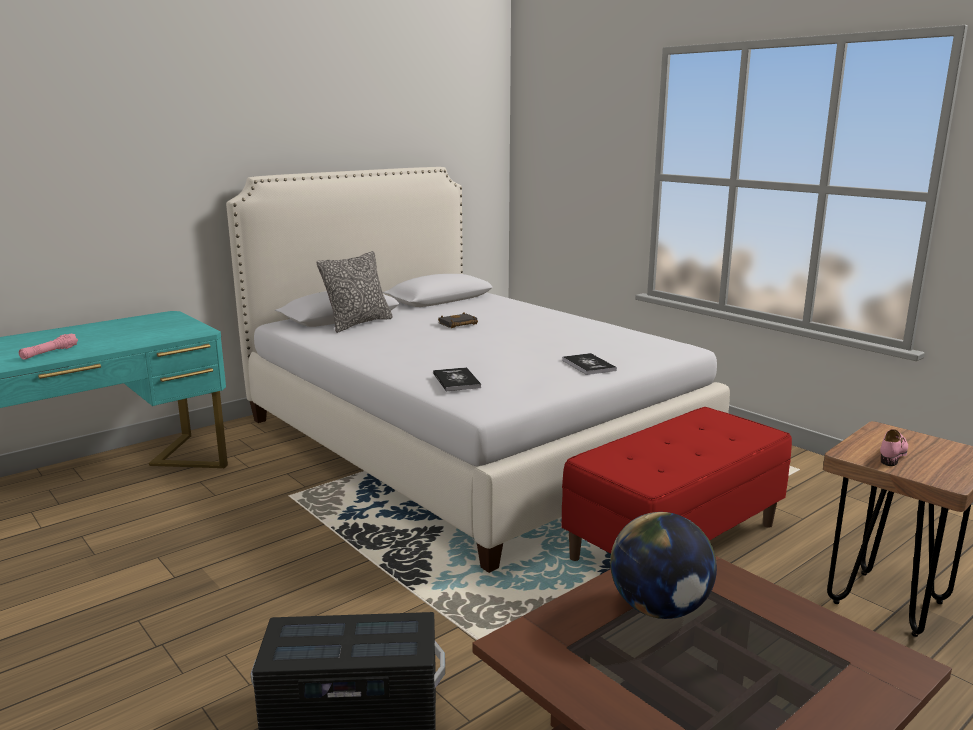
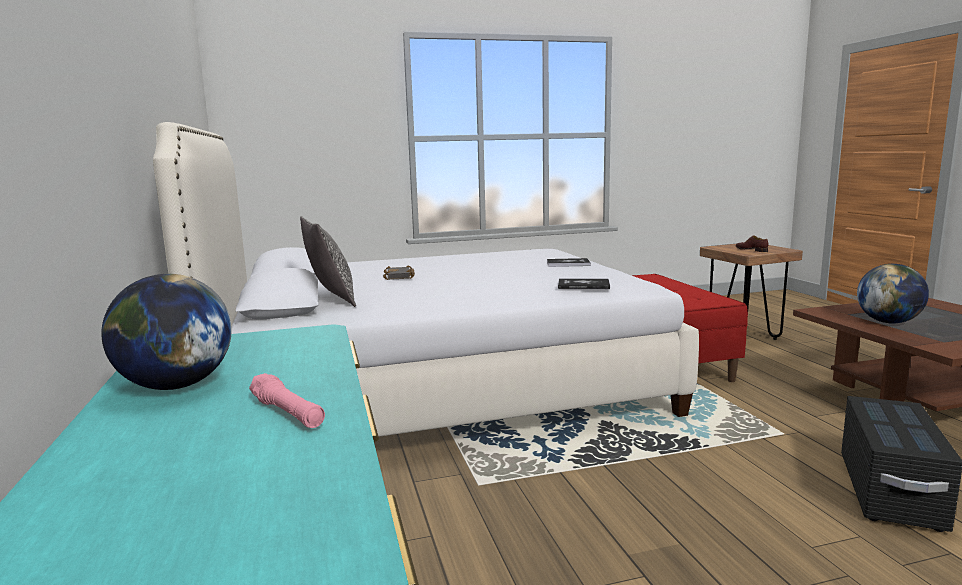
camera: 65 degrees left, 5 degrees down
pink shoe [880,429,908,466] -> brown shoe [735,236,769,252]
none -> globe [101,274,232,390]

